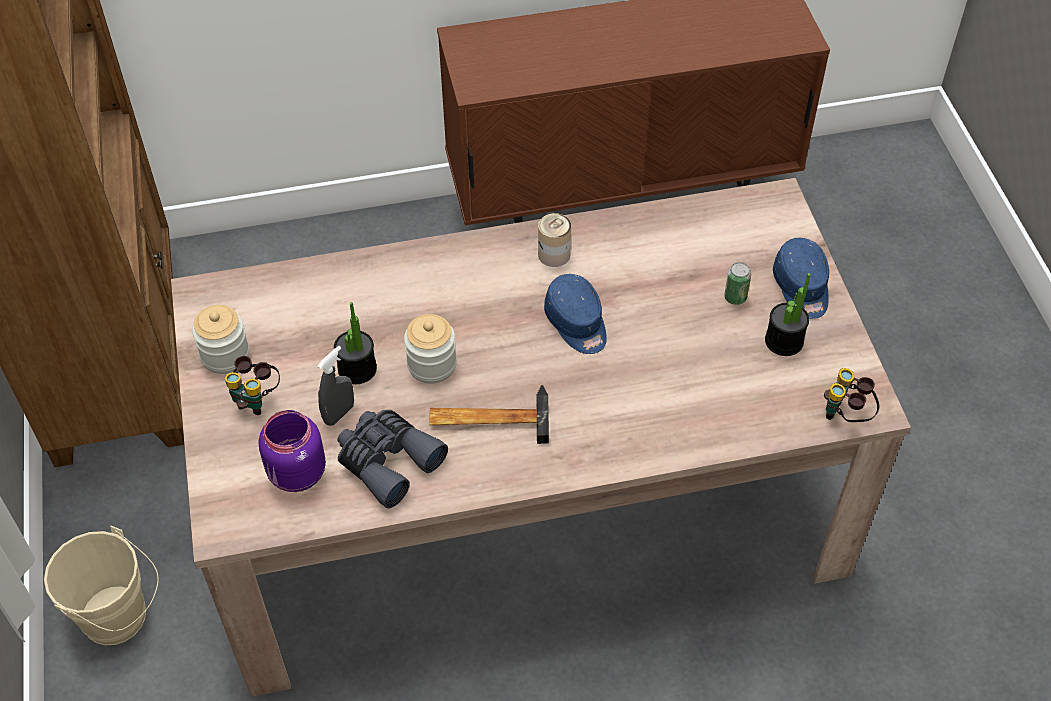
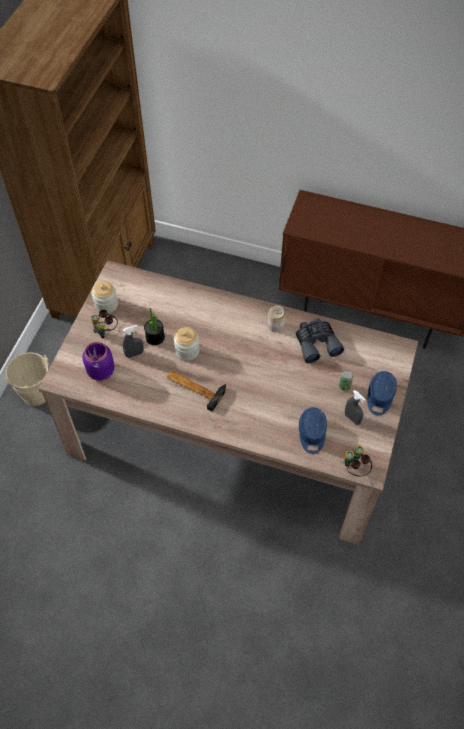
camera: 30 degrees right, 5 degrees up
grey binoculars [338,410,448,508] -> grey binoculars moved to [296,318,344,363]
blue cap [544,274,607,354] -> blue cap moved to [299,407,327,454]
potted plant [765,273,811,356] -> grey spray bottle [345,390,366,425]

